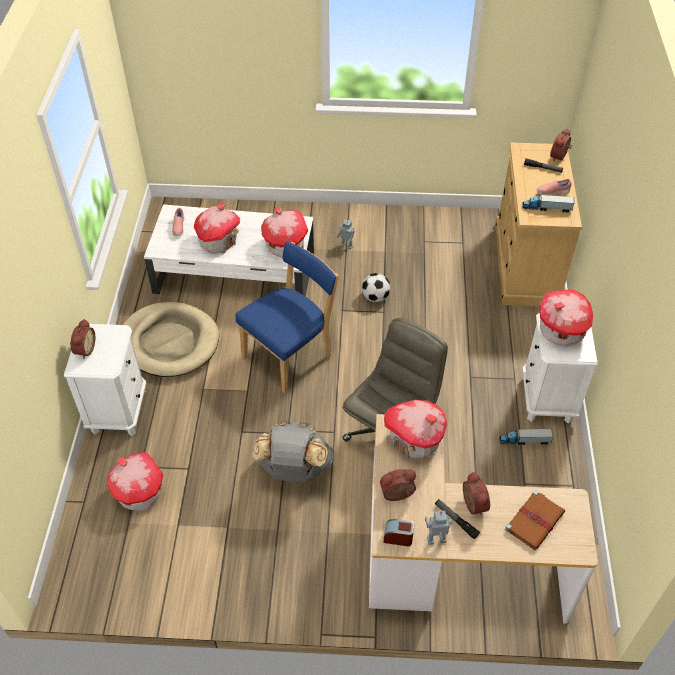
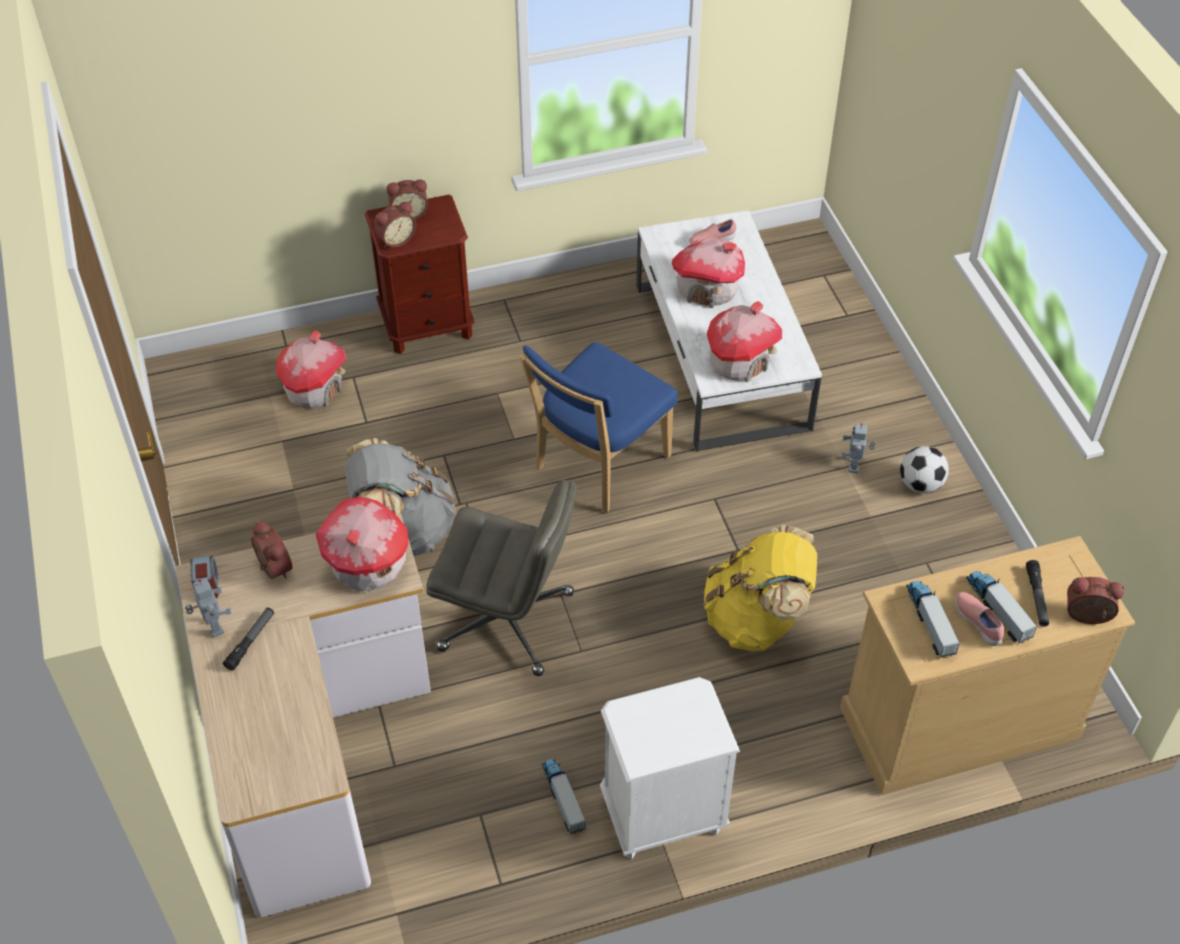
camera: 70 degrees right, 0 degrees up
white nightstand [64,324,146,436] -> brown nightstand [365,194,474,354]
beige dog bed [123,302,219,377] -> none
blue chair [236,241,338,394] -> blue chair turned 105 degrees clockwise [520,342,678,513]
football [362,273,390,302] -> football moved to [900,446,949,493]
alarm clock [463,472,490,516] -> alarm clock moved to [374,202,416,248]
brown book [505,490,565,550] -> none
toy house [539,290,593,346] -> none
none -> yellow backpack [704,525,817,651]
none -> toy truck [966,571,1037,644]

